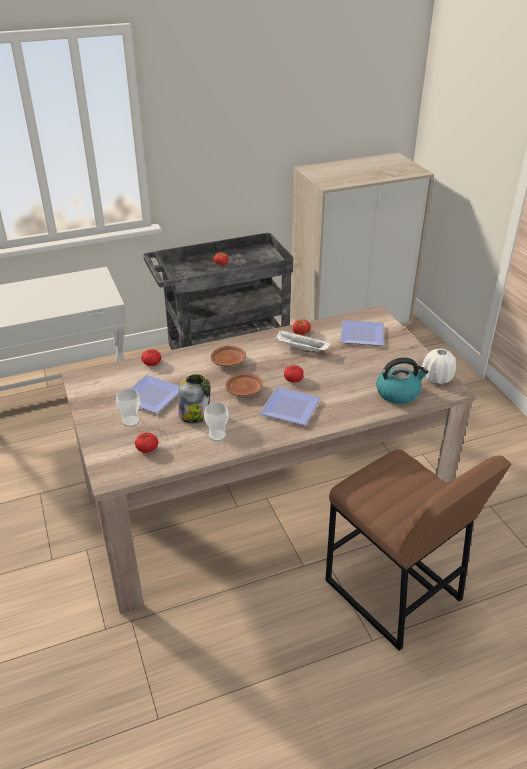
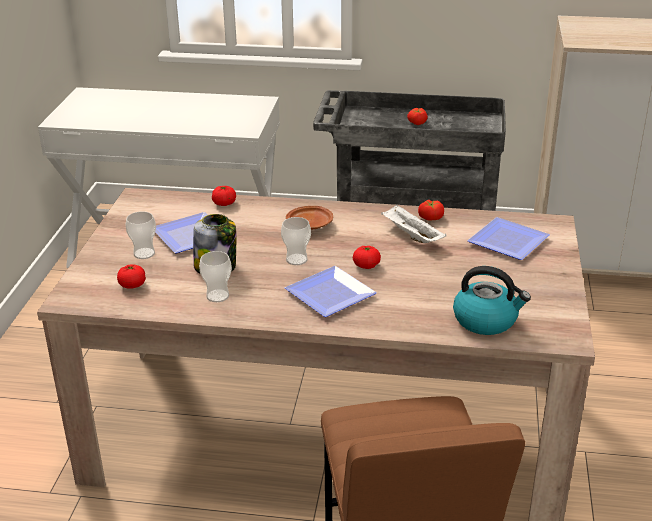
camera: 30 degrees right, 5 degrees down
brown plate [225,373,263,396] -> cup [281,217,311,265]
white vase [422,349,456,384] -> none

